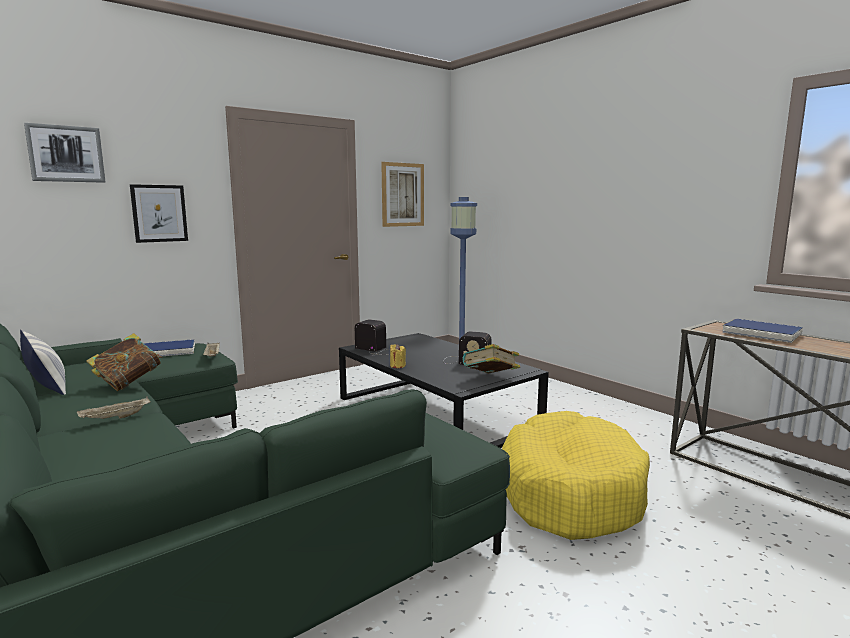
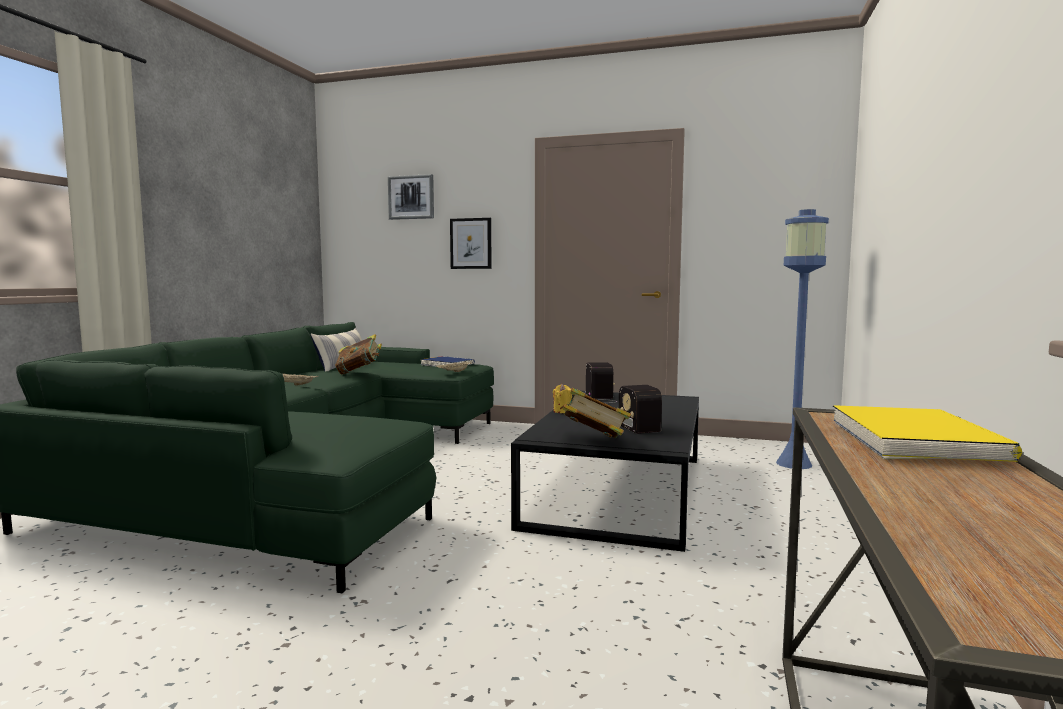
camera: 55 degrees right, 5 degrees down
picture [381,162,424,227] -> none
yellow dog bed [502,411,650,540] -> none
blue book [722,319,803,343] -> yellow book [833,405,1022,462]

